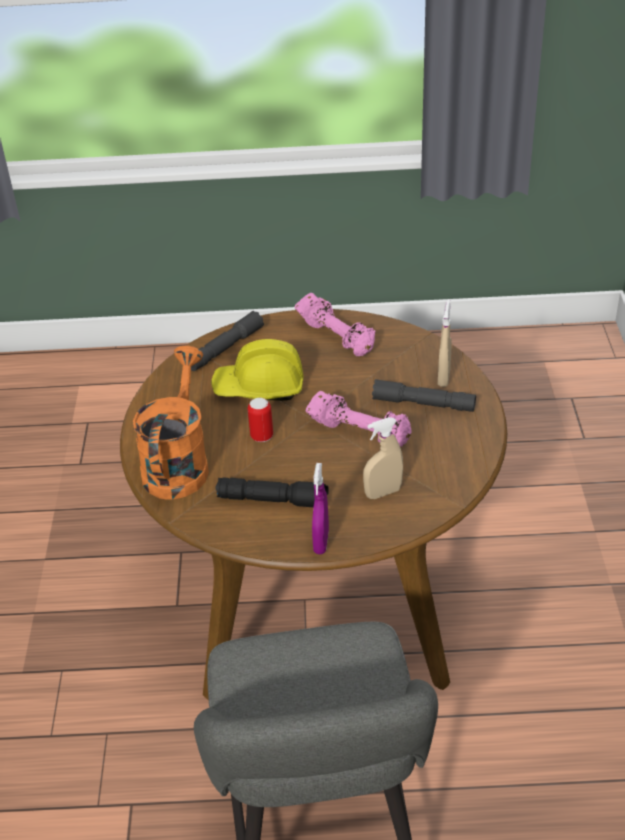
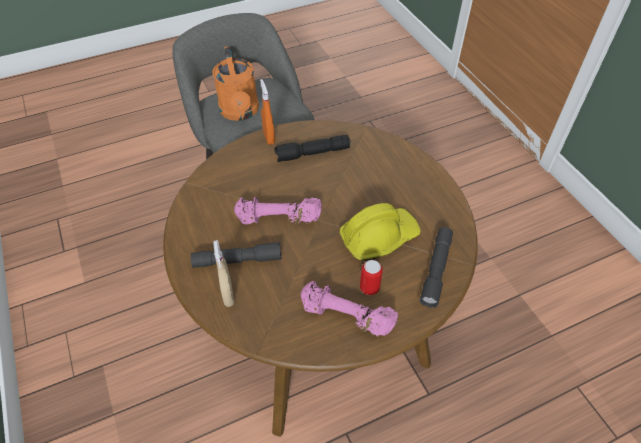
camera: 155 degrees right, 10 degrees up
orange watering can [133,346,209,500] -> orange watering can moved to [212,46,259,121]
can [248,398,273,442] -> can moved to [360,260,383,295]
purple spray bottle [312,463,329,554] -> orange spray bottle [260,79,275,145]
beige spray bottle [363,417,403,499] -> none

